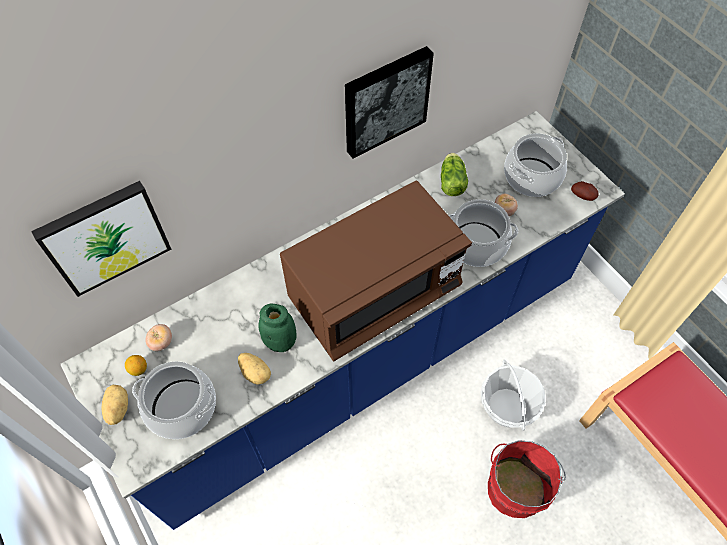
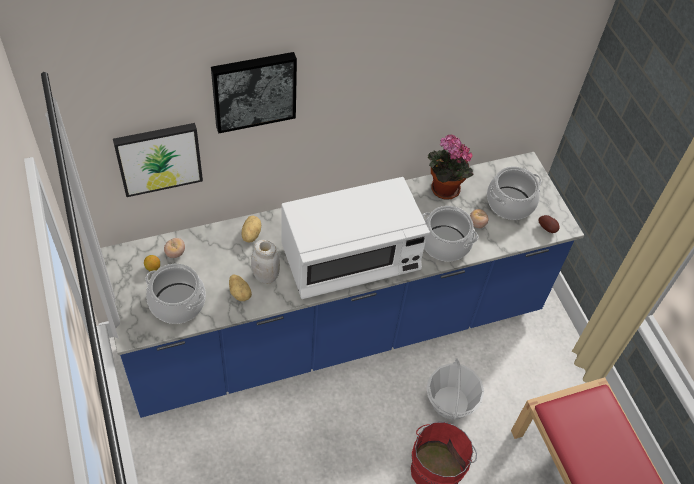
camera: 10 degrees right, 5 degrees down
potato [101,385,128,425] -> potato moved to [242,215,261,243]
green jar [258,304,297,352] -> white jar [251,240,280,284]
brown microwave [280,180,472,362] -> white microwave [281,177,430,299]
picture [345,46,434,159] -> picture moved to [211,52,297,134]
lettuce [441,153,468,196] -> potted plant [427,135,474,199]

